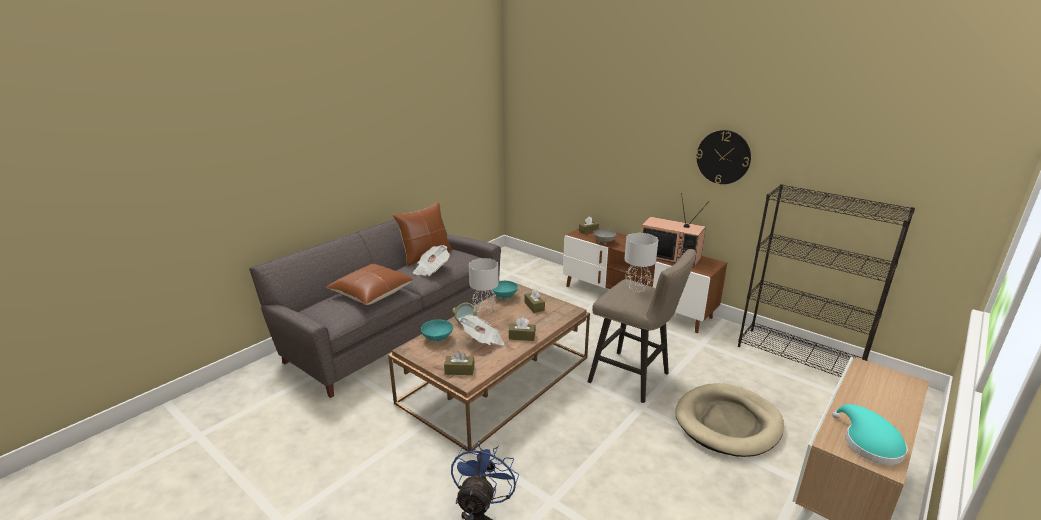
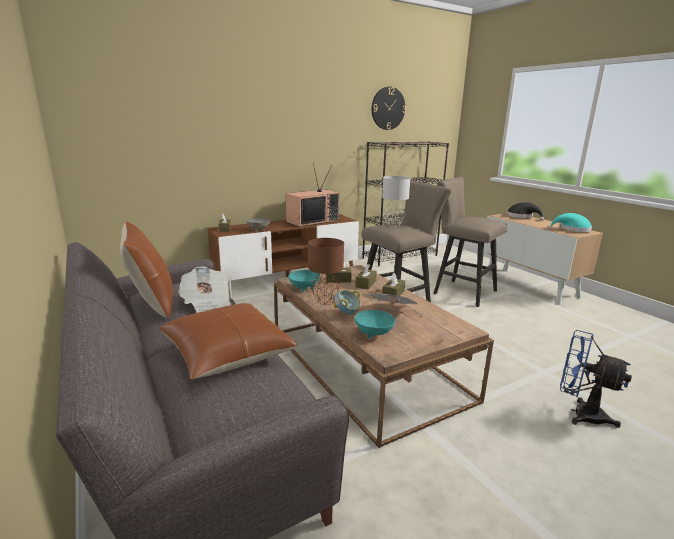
camera: 70 degrees left, 5 degrees down
brown tissue box [444,351,474,375] -> brown tissue box moved to [355,264,377,289]
grey table lamp [469,258,499,314] -> brown table lamp [308,238,344,305]
beige dog bed [675,383,784,457] -> beige stool [434,177,507,307]
wall clock [696,130,751,184] -> wall clock moved to [372,87,406,130]
none -> black hat [507,202,544,221]

